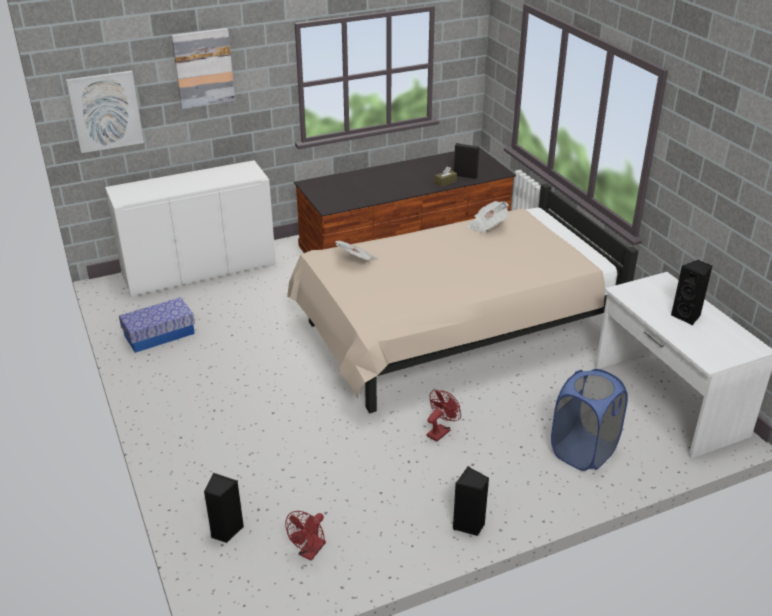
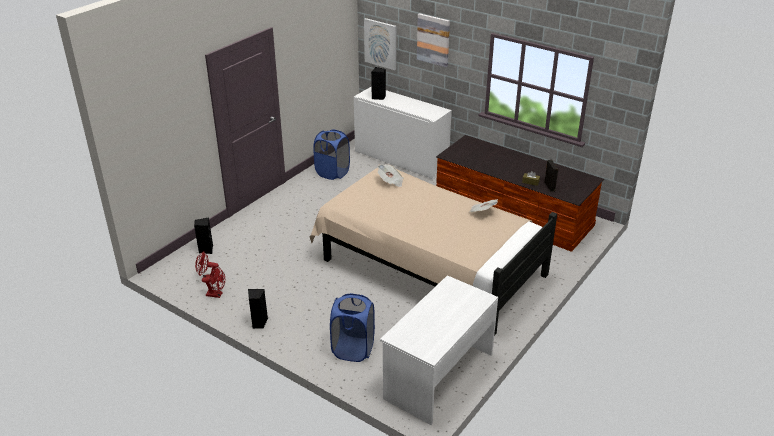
camera: 60 degrees right, 0 degrees up
storage box [119,297,195,353] -> blue laundry basket [313,129,350,180]
red fan [427,390,461,442] -> red fan moved to [202,267,225,298]
black speaker [671,260,712,325] -> black speaker moved to [371,67,386,100]

